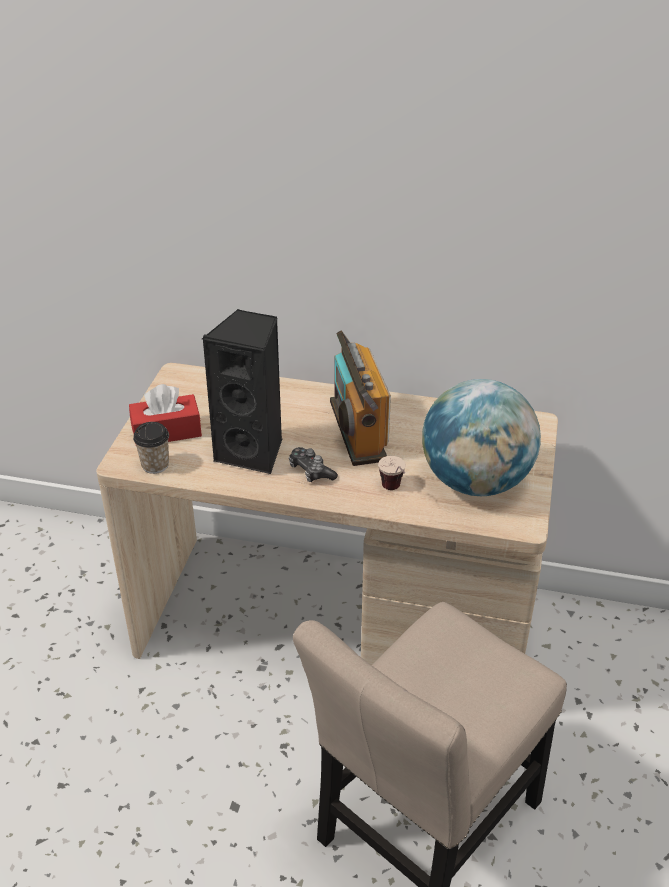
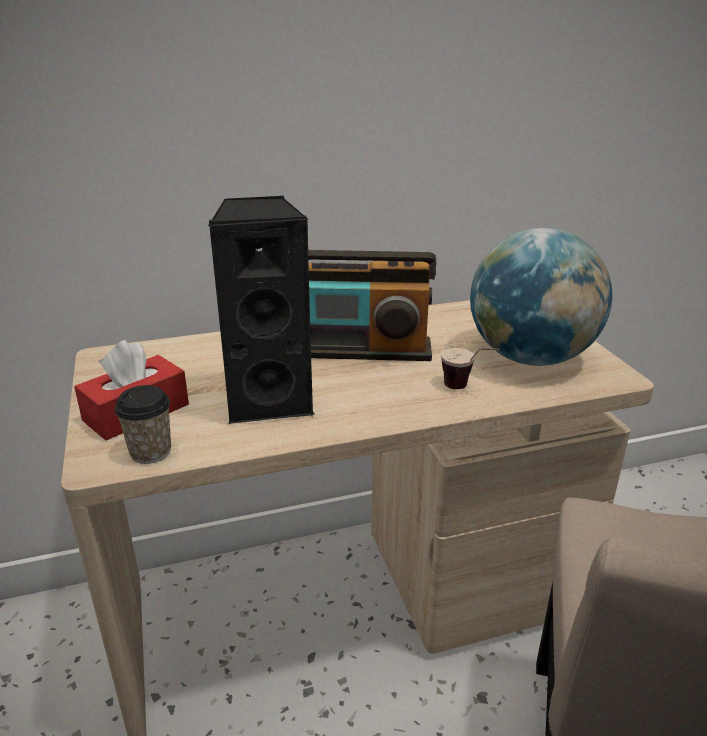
camera: 30 degrees left, 10 degrees down
game controller [289,447,338,482] -> none
radio [330,331,391,466] -> radio turned 45 degrees counterclockwise [308,250,436,361]

